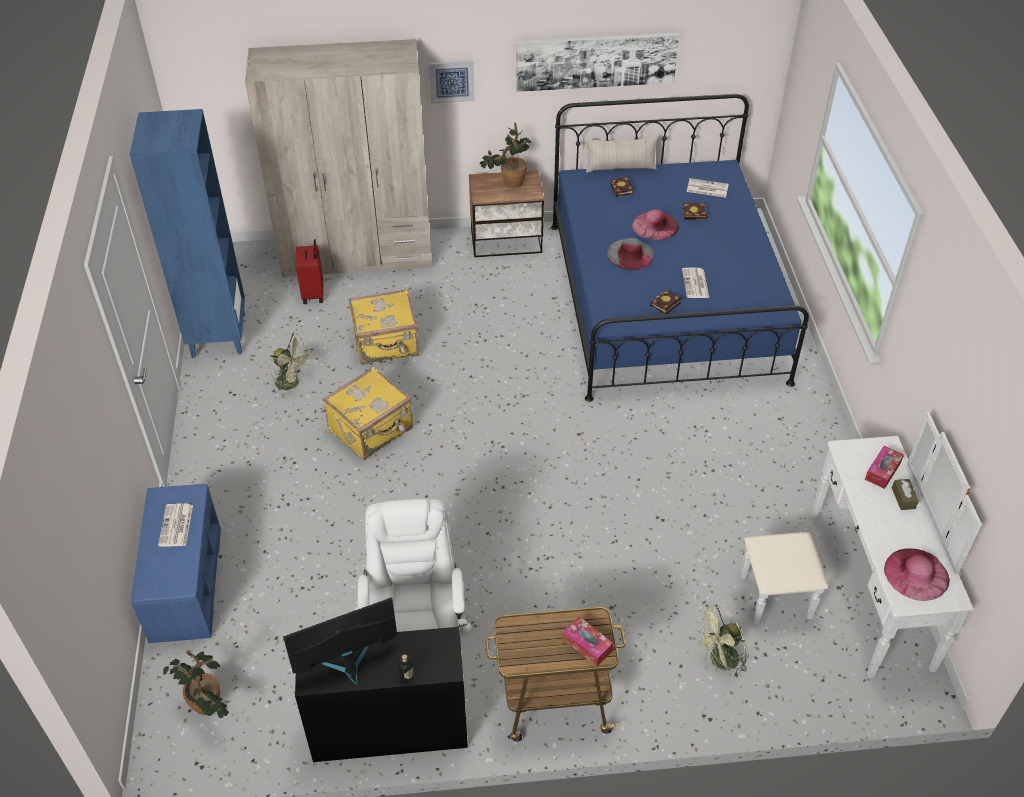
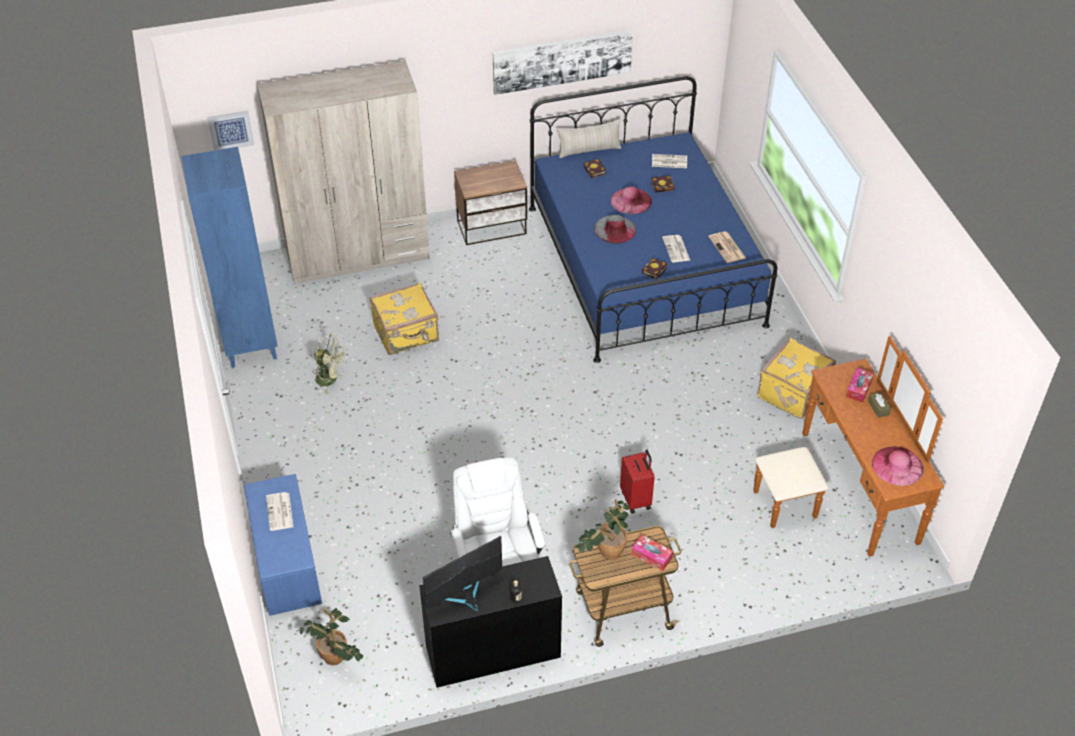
camera: 10 degrees left, 0 degrees up
red suitcase [296,239,324,304] -> red suitcase moved to [620,450,655,514]
yellow suitcase [322,367,413,460] -> yellow suitcase moved to [757,338,836,419]
picture [429,60,475,103] -> picture moved to [207,111,254,150]
potted plant [480,123,532,188] -> potted plant moved to [576,499,630,560]
green fan [694,605,749,677] -> none
white dresser [740,412,982,678] -> brown dresser [753,336,944,557]
none -> newspaper [708,231,746,263]

